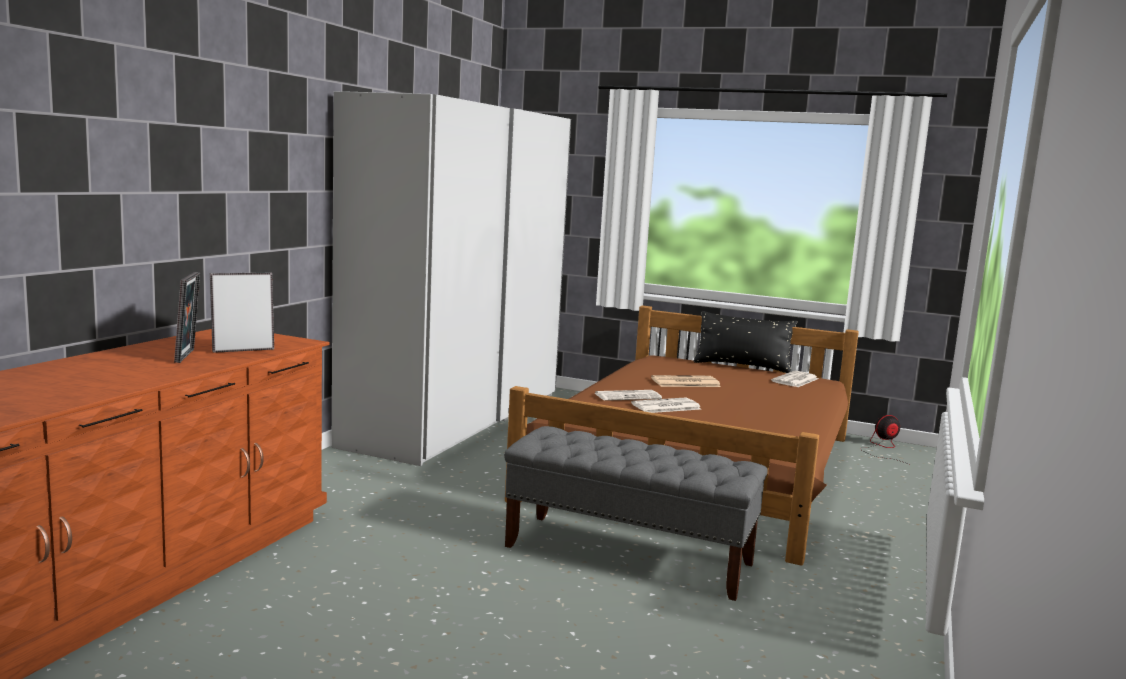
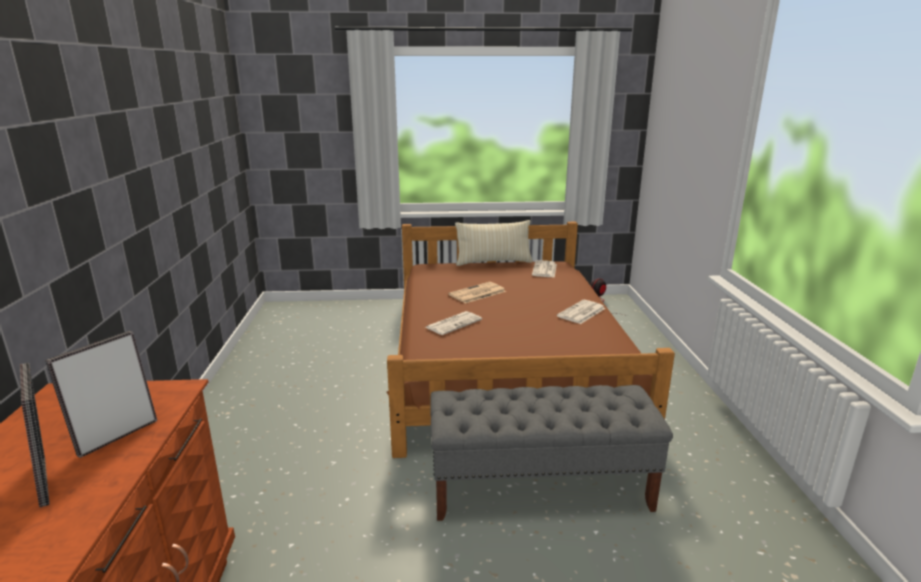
camera: 25 degrees left, 10 degrees up
white wardrobe [332,91,571,466] -> none
newspaper [631,397,701,413] -> newspaper moved to [557,300,606,324]
black pillow [694,311,797,373] -> beige pillow [455,220,533,266]

